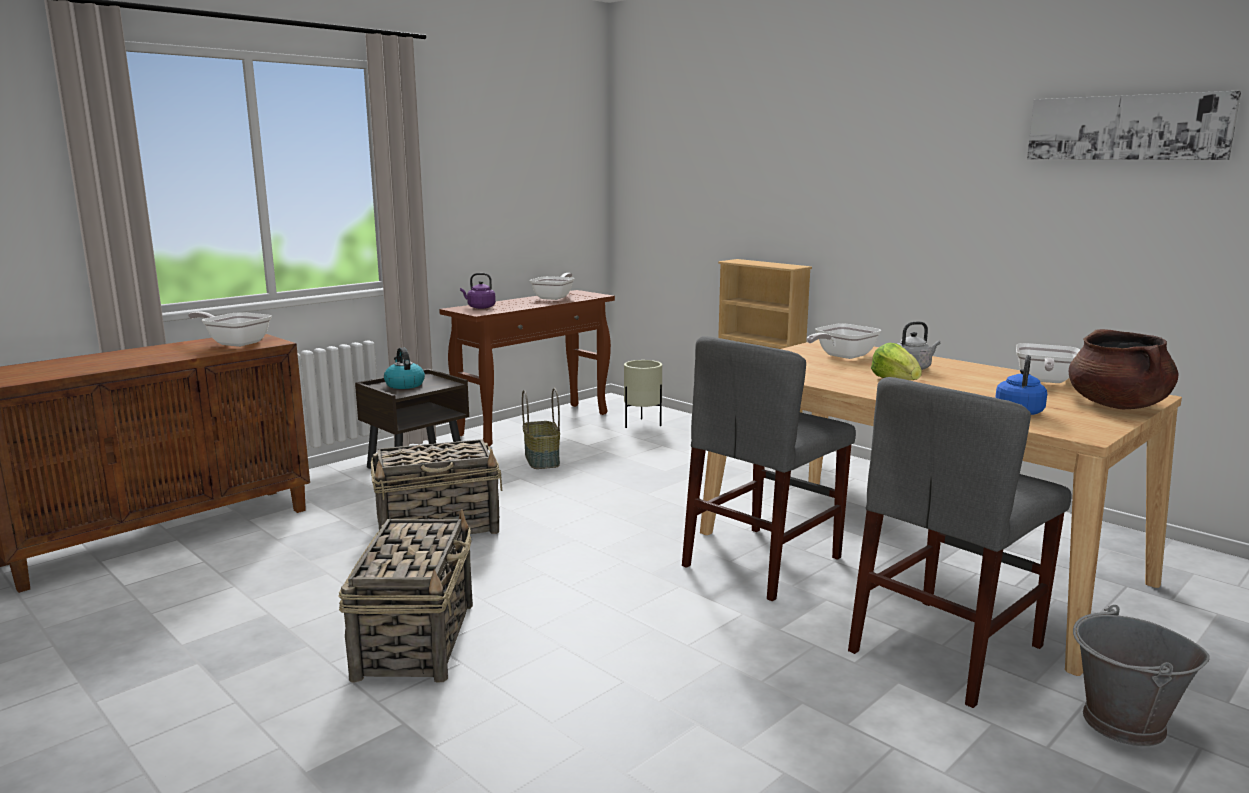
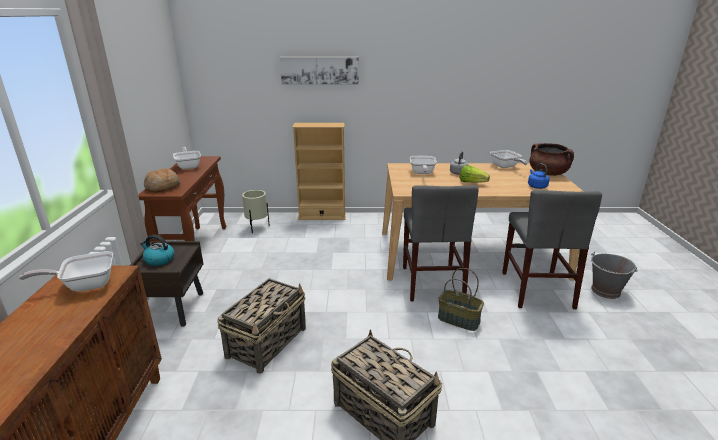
camera: 45 degrees left, 10 degrees up
purple kettle [460,273,496,309] -> bread [144,168,181,193]
basket [522,388,560,469] -> basket moved to [438,268,484,331]
picture [1027,91,1241,160] -> picture moved to [280,57,359,84]

